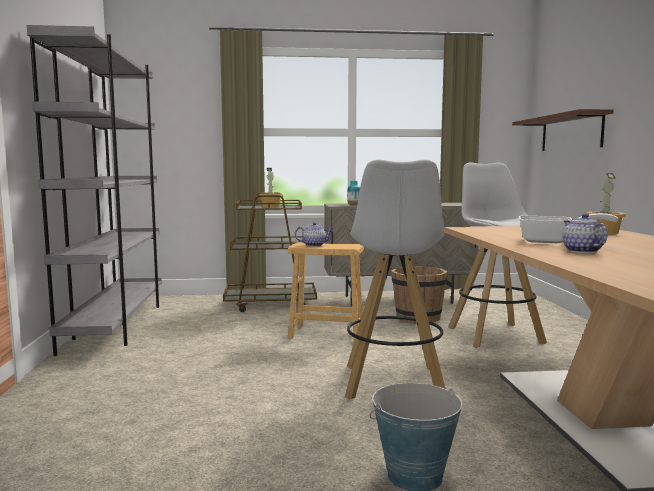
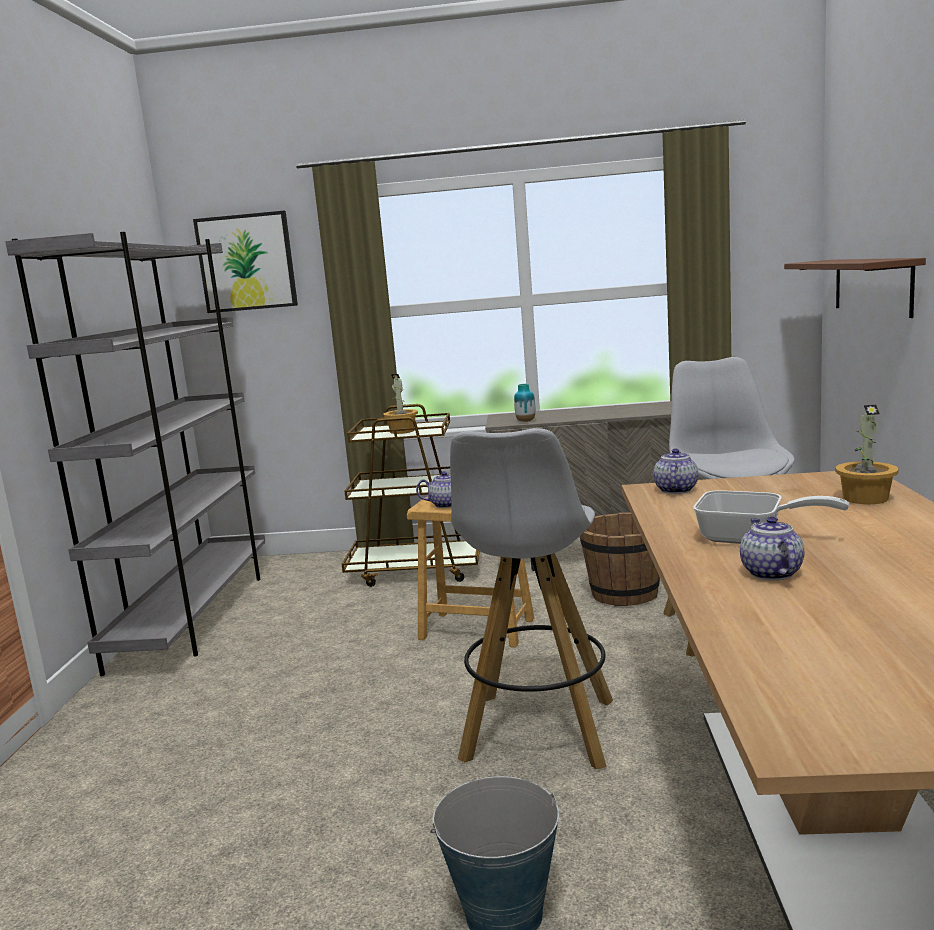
camera: 10 degrees right, 5 degrees up
none -> picture [193,211,298,313]
none -> teapot [653,448,698,494]

